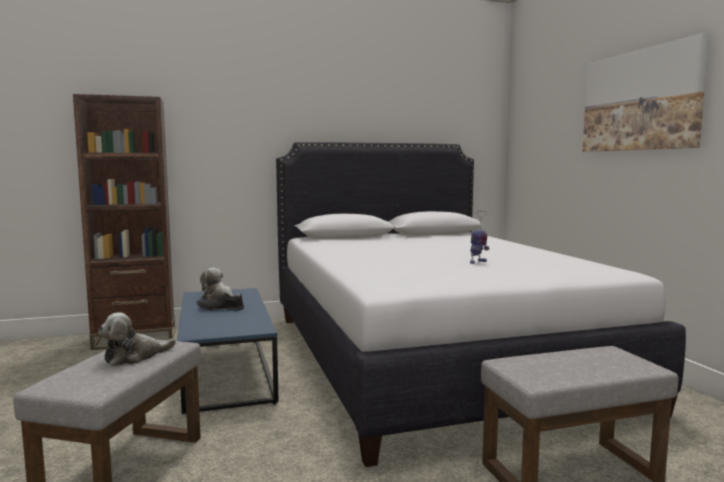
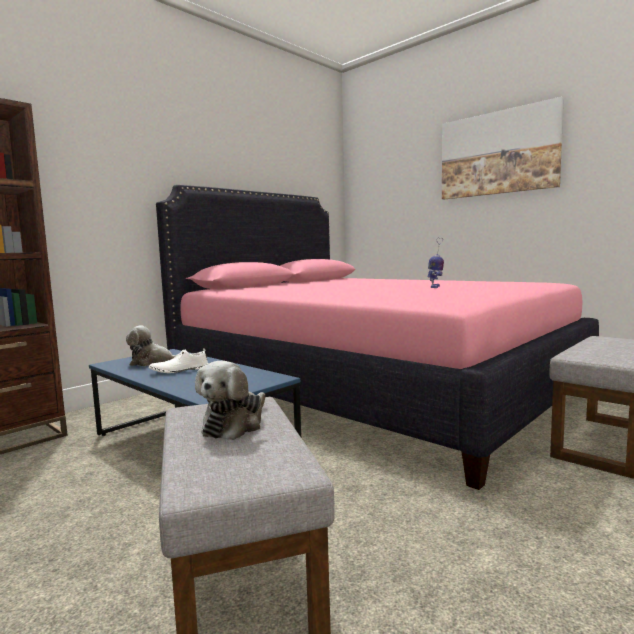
camera: 30 degrees left, 0 degrees up
black shoe [197,293,244,310] -> white shoe [148,348,209,373]
white bed [276,142,686,467] -> pink bed [156,185,599,490]

